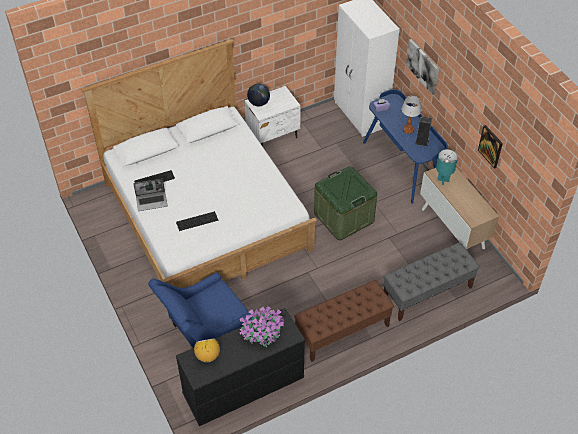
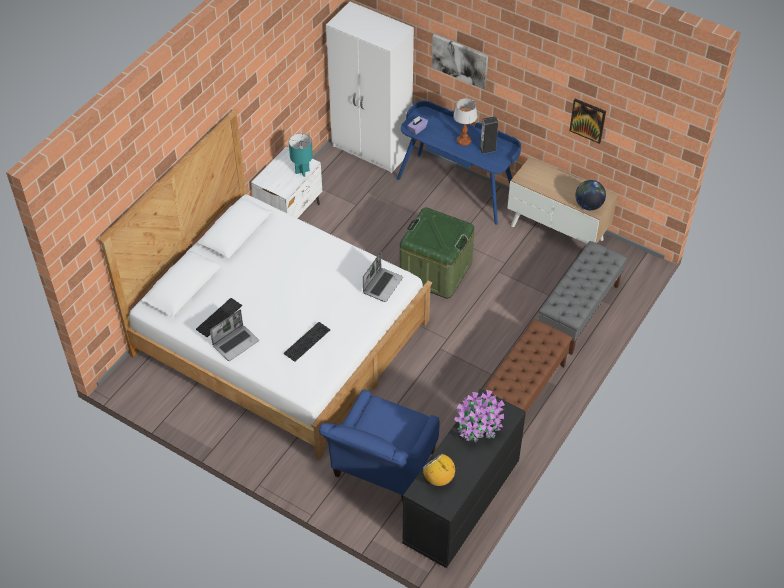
camera: 30 degrees left, 0 degrees up
globe [247,84,270,107] -> globe moved to [575,180,606,210]
turquoise table lamp [436,149,458,185] -> turquoise table lamp moved to [289,133,313,177]
none -> laptop [363,252,403,302]

